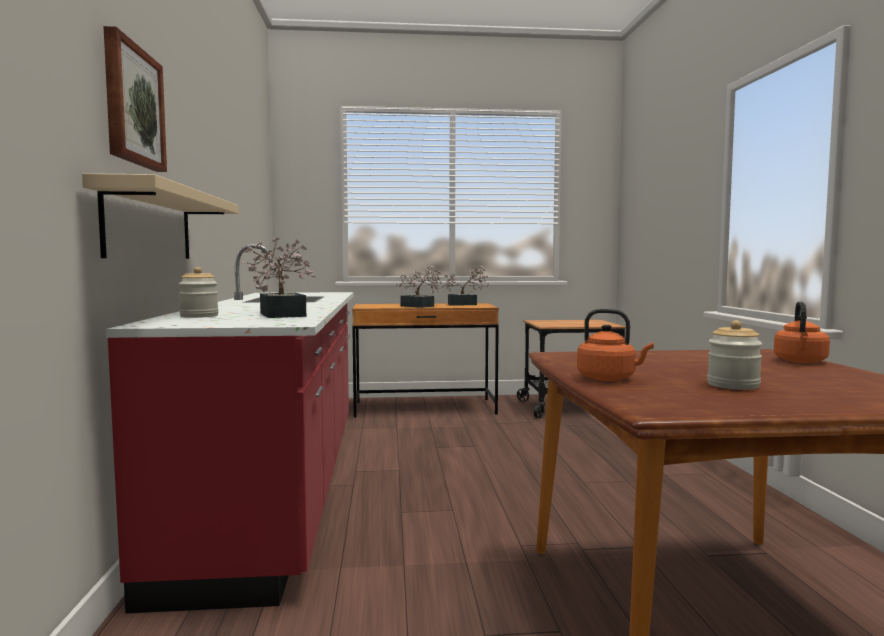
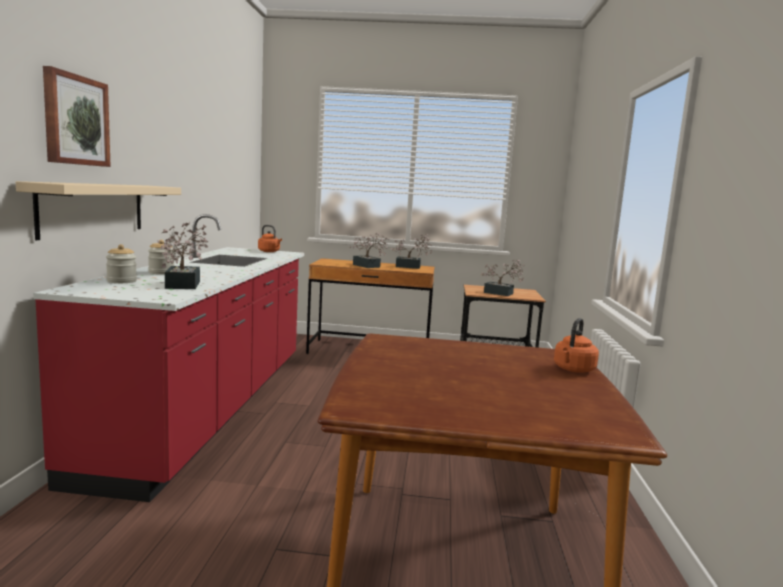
camera: 10 degrees right, 5 degrees up
orange kettle [577,309,654,381] -> orange kettle moved to [258,225,282,252]
jar [707,320,763,390] -> jar moved to [148,240,174,274]
none -> potted plant [480,259,525,296]

